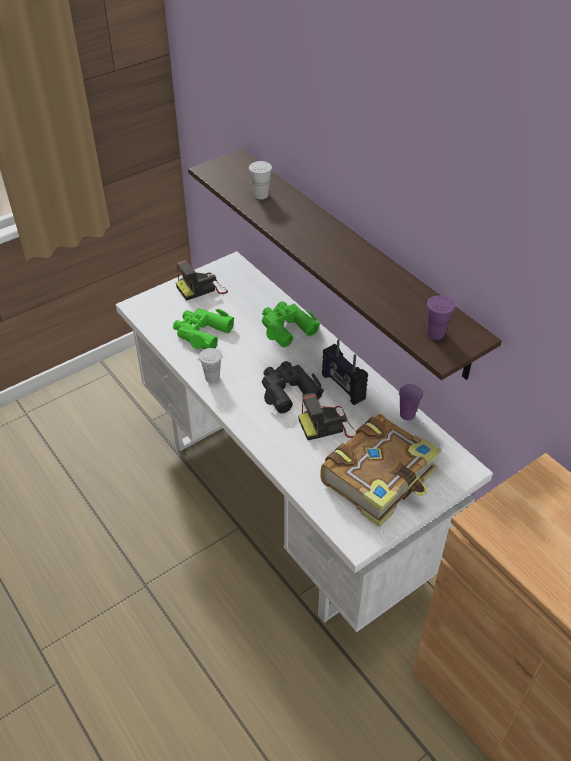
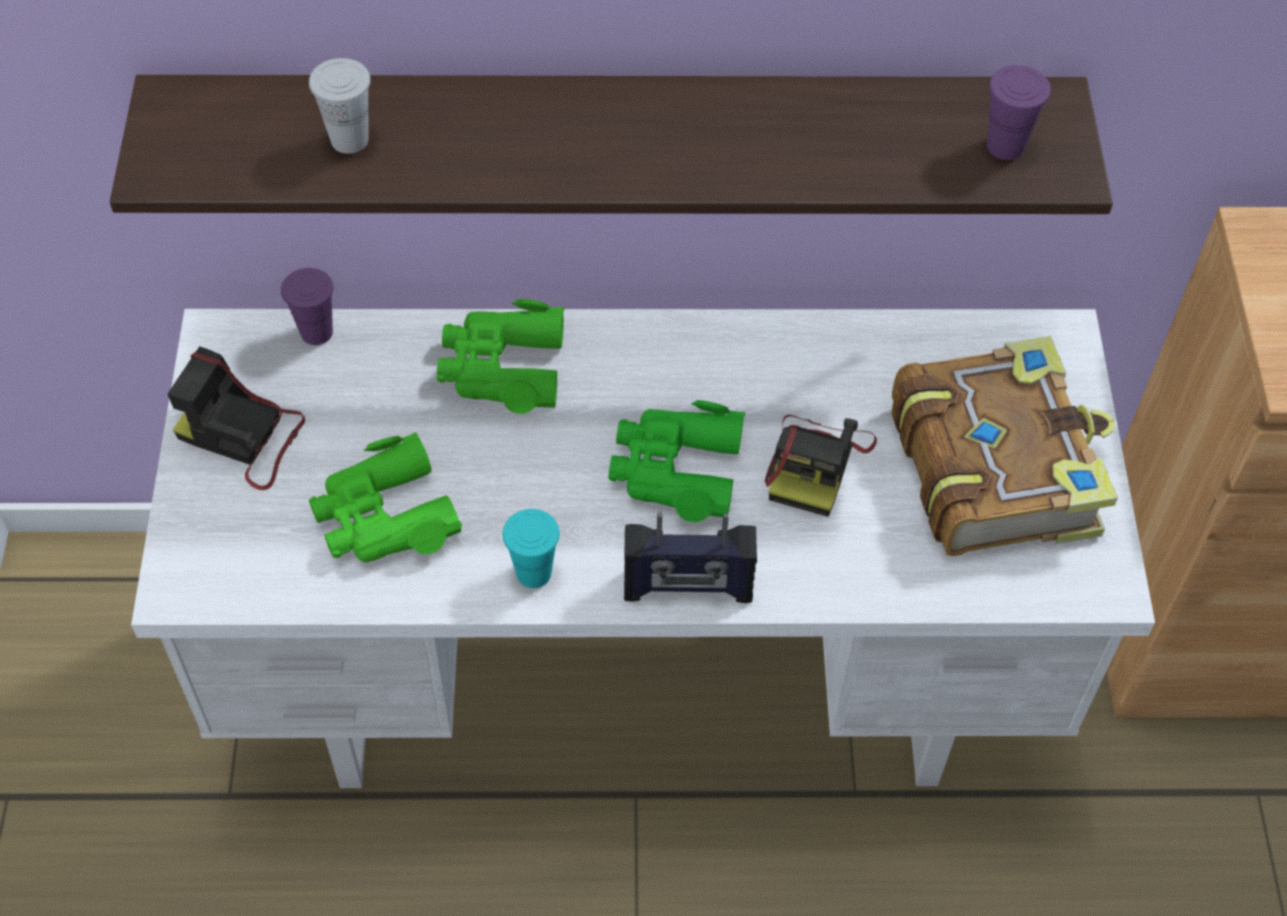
camera: 55 degrees left, 10 degrees up
camera [176,260,228,301] -> camera turned 105 degrees clockwise [168,346,305,490]
white cup [199,348,222,383] -> turquoise cup [503,509,560,588]
black binoculars [262,361,323,413] -> green binoculars [608,400,745,522]
radio [322,339,368,405] -> radio moved to [624,512,757,603]
purple cup [399,384,423,420] -> purple cup moved to [281,268,334,345]

